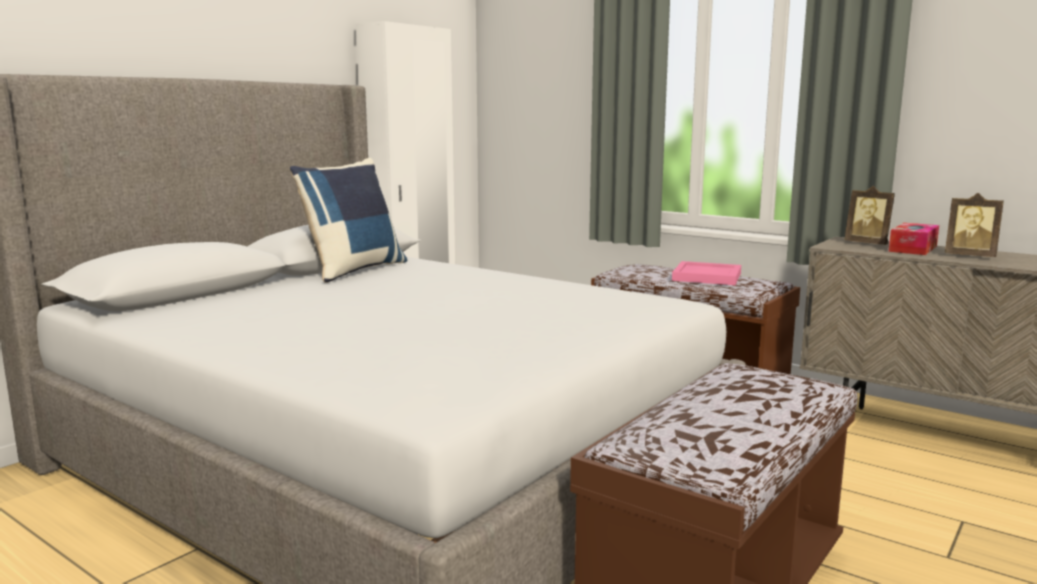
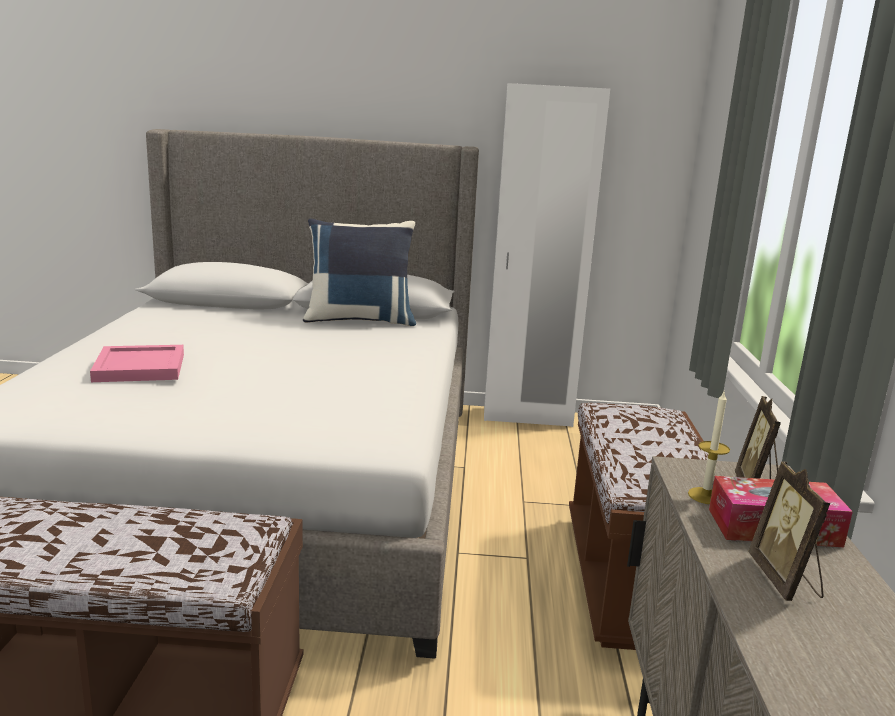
camera: 55 degrees right, 5 degrees up
pink tray [672,261,741,285] -> pink tray moved to [90,345,184,382]
none -> candle [688,392,730,504]

